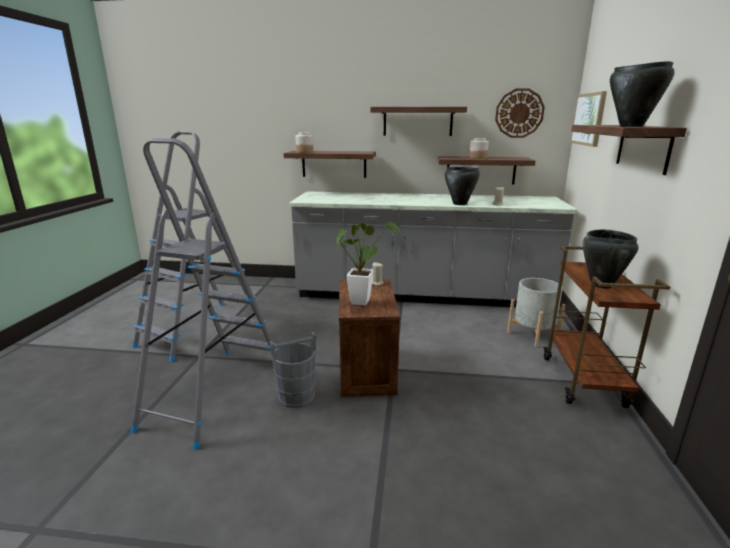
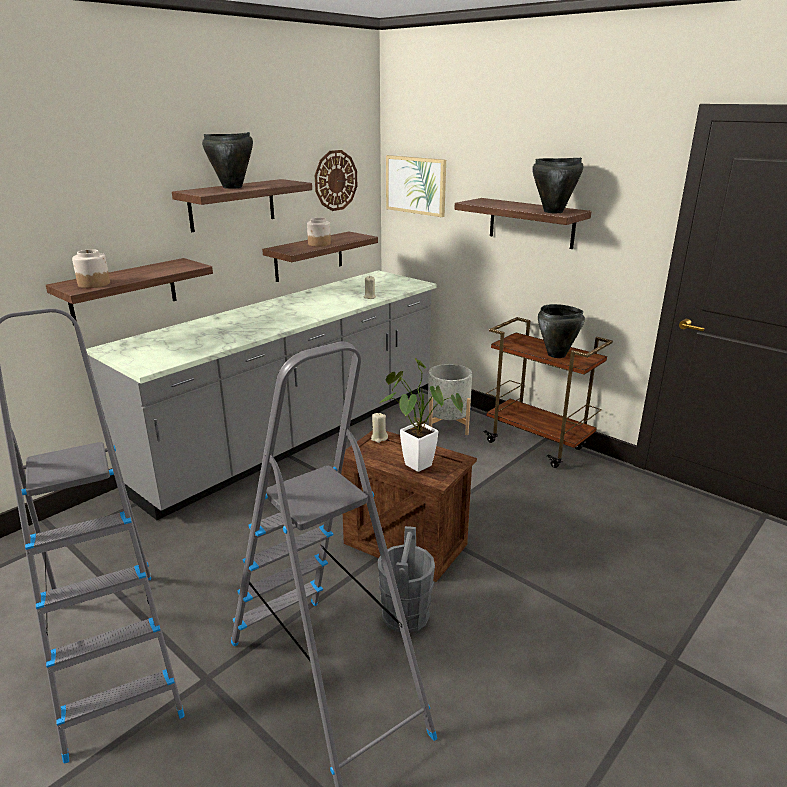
camera: 55 degrees left, 5 degrees up
black cooking pot [445,167,480,205] -> black cooking pot moved to [202,132,253,189]

